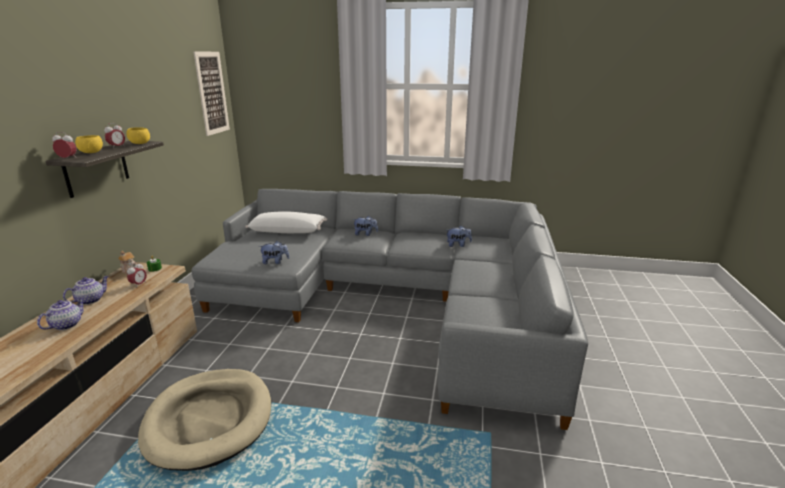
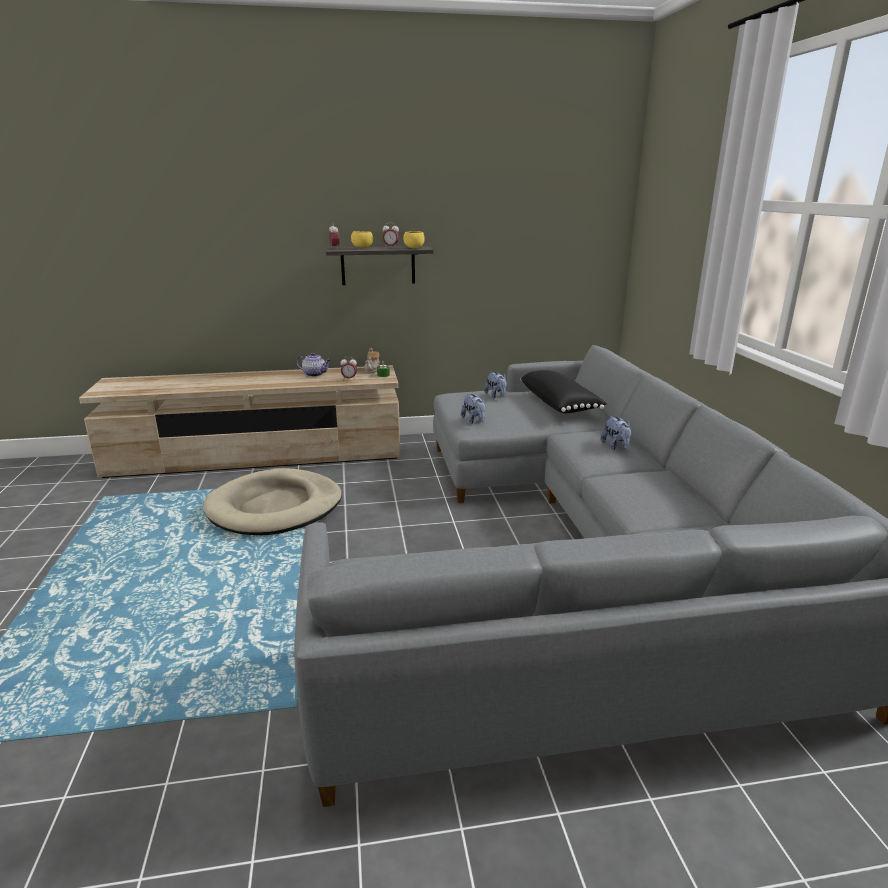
camera: 70 degrees right, 0 degrees up
teapot [37,297,85,330] -> none
picture [193,51,230,136] -> none
white pillow [245,211,327,233] -> black pillow [521,370,607,413]
plush toy [447,225,472,247] -> plush toy moved to [484,372,507,398]

